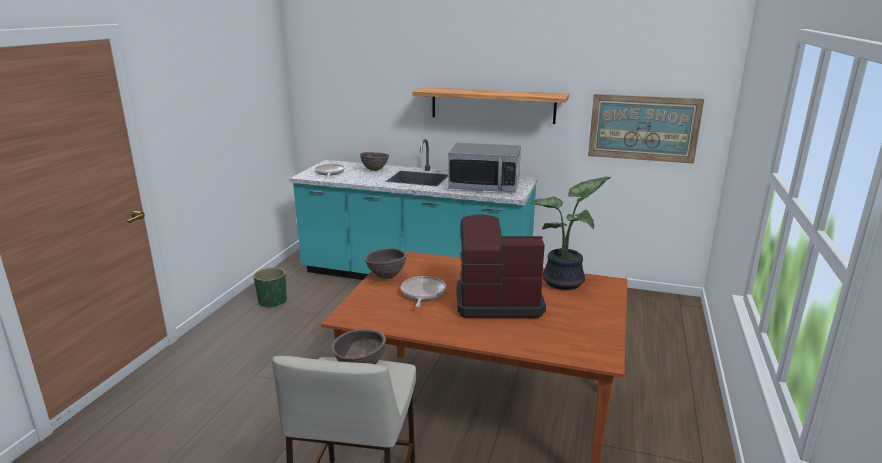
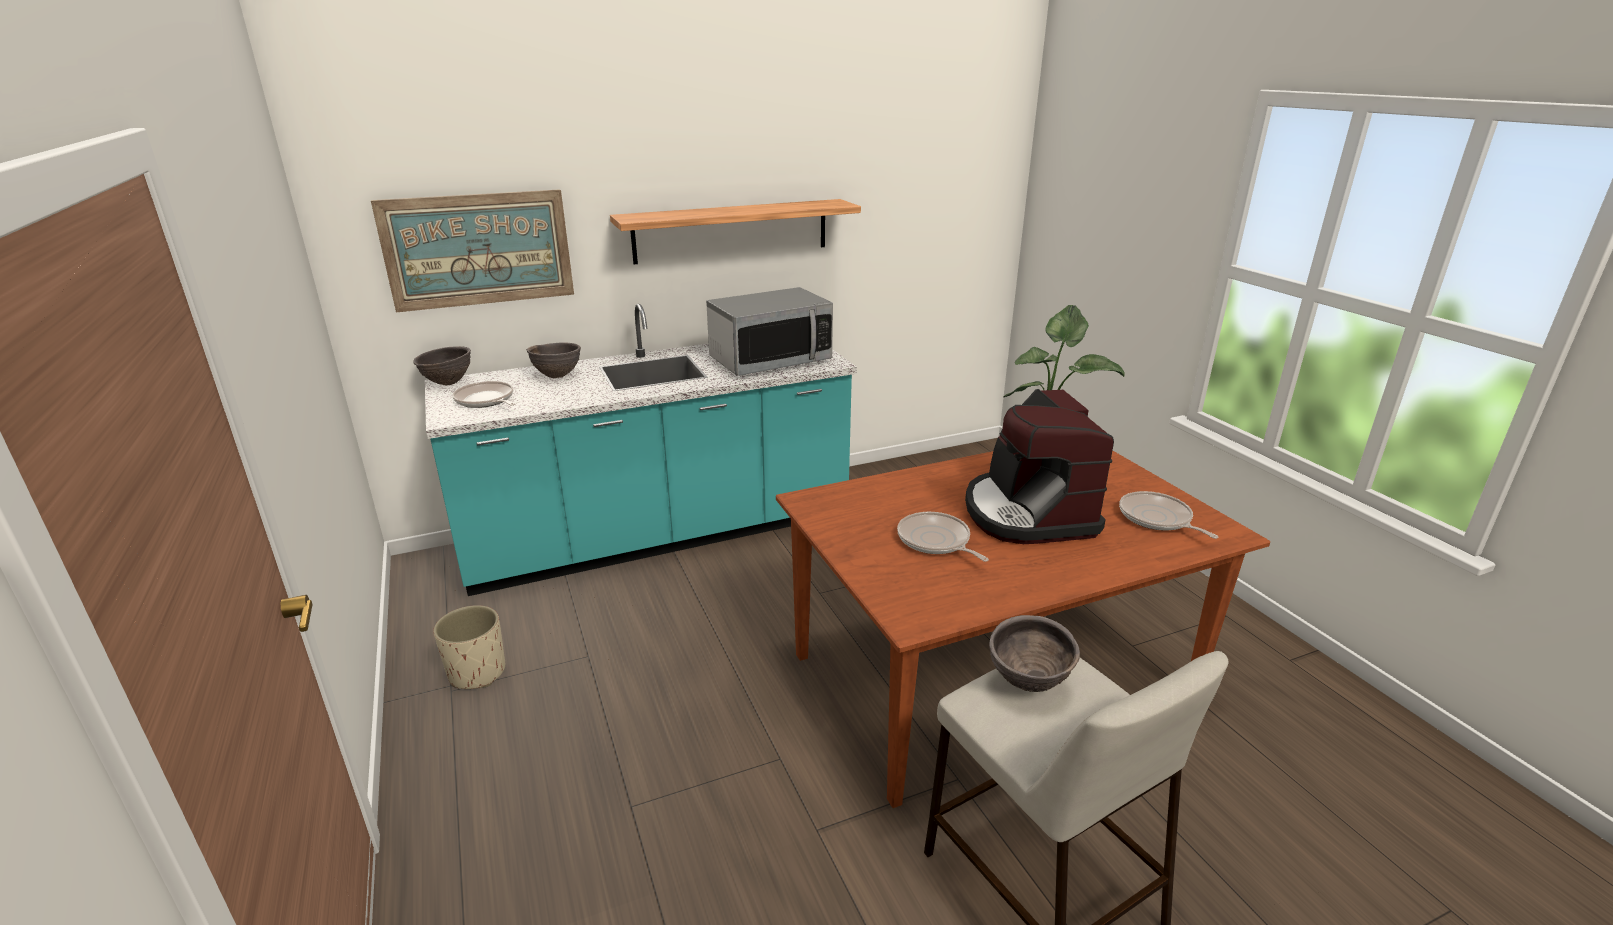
camera: 40 degrees left, 5 degrees up
green planter [254,267,287,308] -> beige planter [433,605,505,689]
brown bowl [364,248,407,279] -> brown bowl moved to [413,346,471,385]
coffee machine [457,214,546,318] -> coffee machine turned 60 degrees counterclockwise [965,389,1114,544]
picture [588,94,704,164] -> picture moved to [371,189,574,312]
none -> frying pan [1119,491,1218,539]

